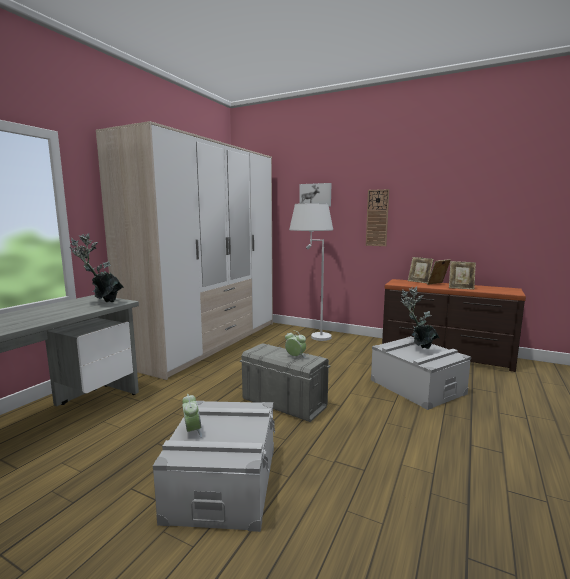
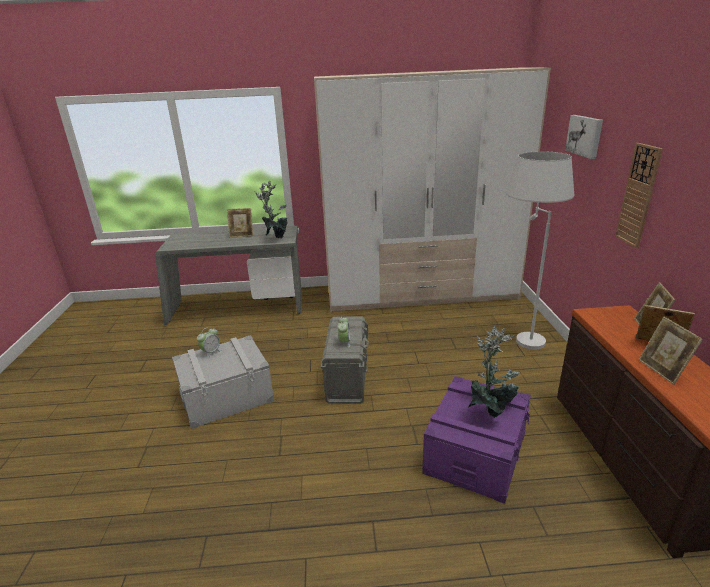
camera: 60 degrees right, 15 degrees up
grey storage box [371,336,471,410] -> purple storage box [422,376,531,504]
none -> picture frame [227,208,253,238]

